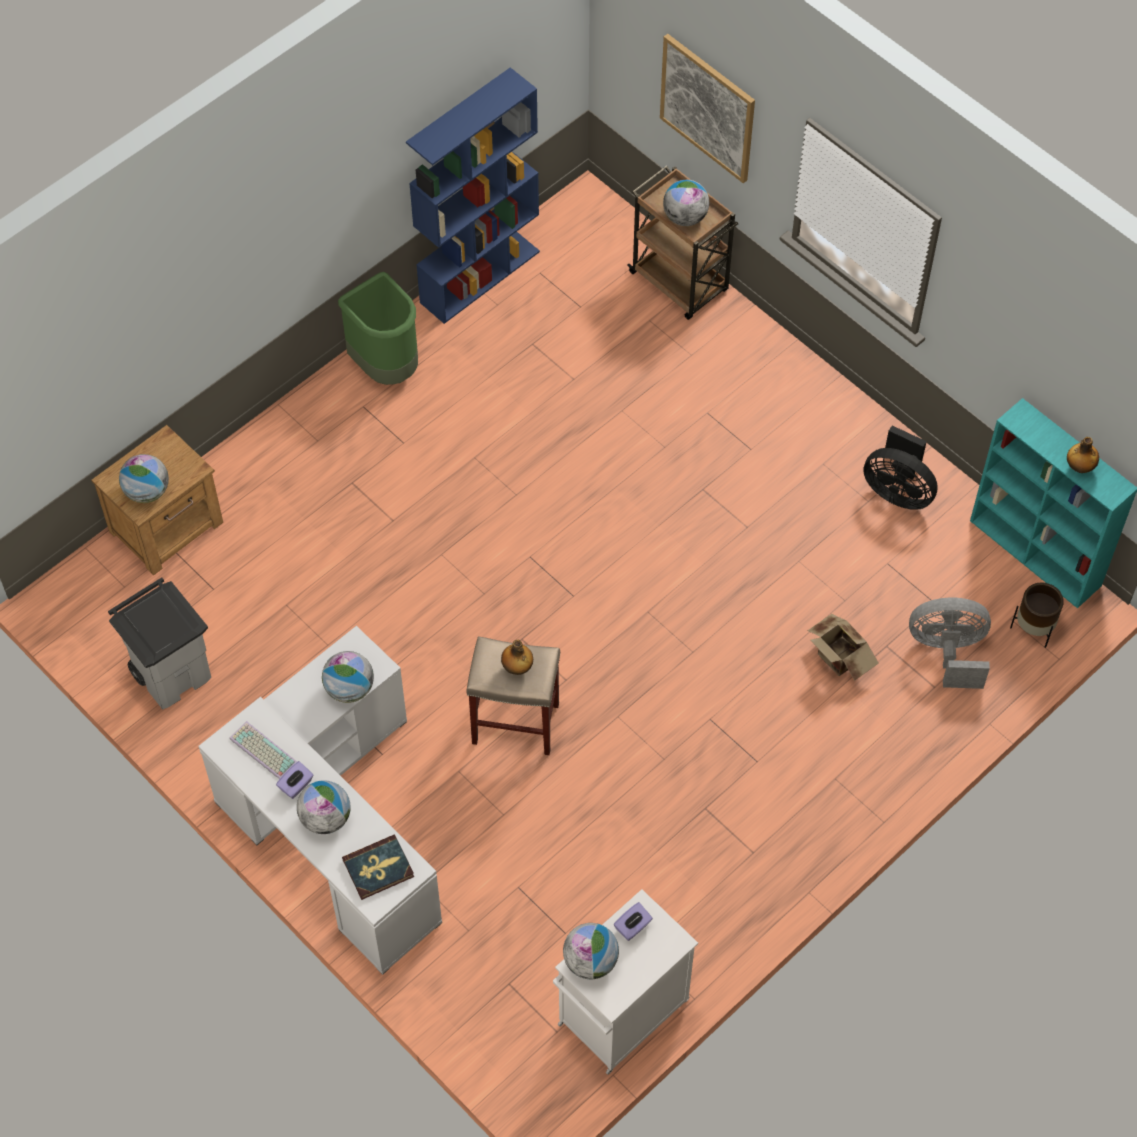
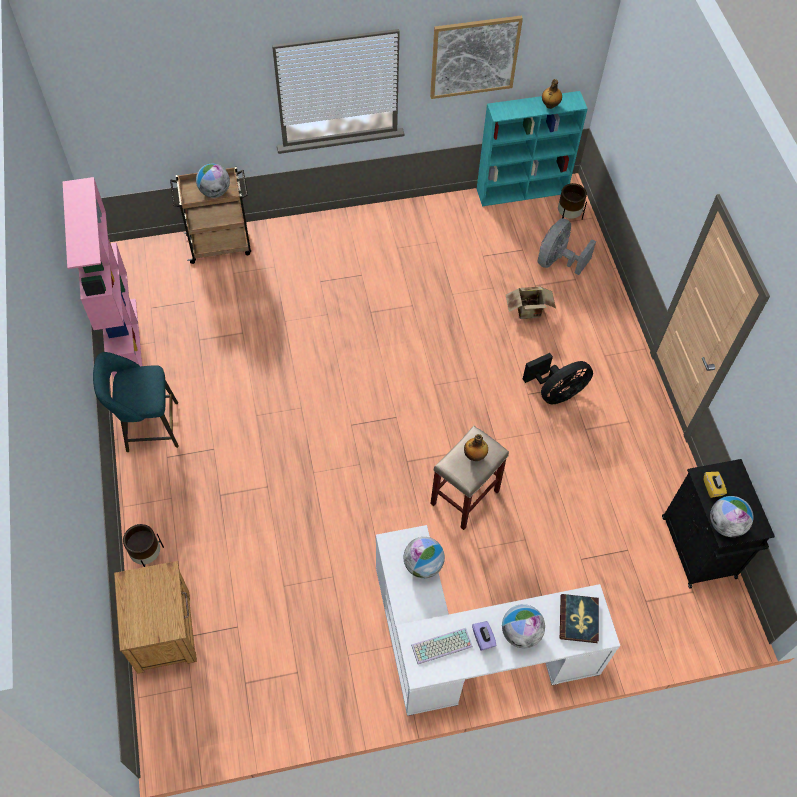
camera: 60 degrees left, 0 degrees up
grey trash can [108,577,211,710] -> none
globe [119,454,169,503] -> none
green trash can [338,272,418,385] -> turquoise stool [93,352,179,452]
blue bookcase [406,67,540,324] -> pink bookcase [63,177,142,377]
white cabinet [553,889,698,1075] -> black cabinet [662,459,775,589]
purple tissue box [614,902,653,941] -> yellow tissue box [703,472,727,498]
picture [660,34,755,183] -> picture moved to [430,15,523,99]
black fan [863,426,938,510] -> black fan moved to [523,353,593,404]
none -> brown planter [123,524,164,567]

